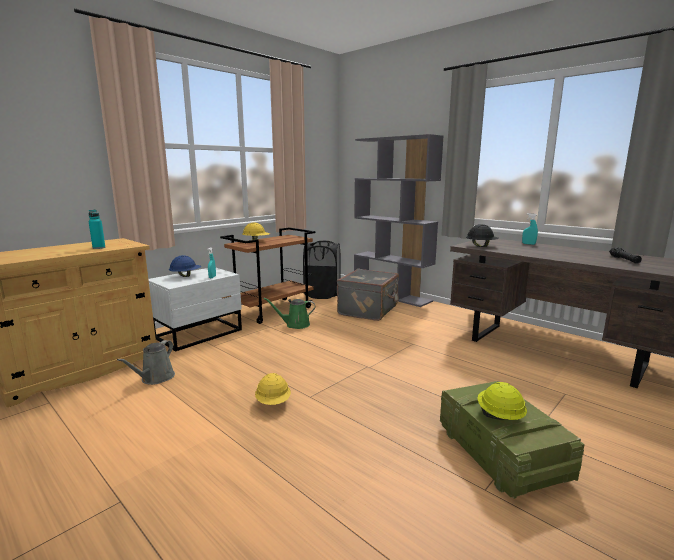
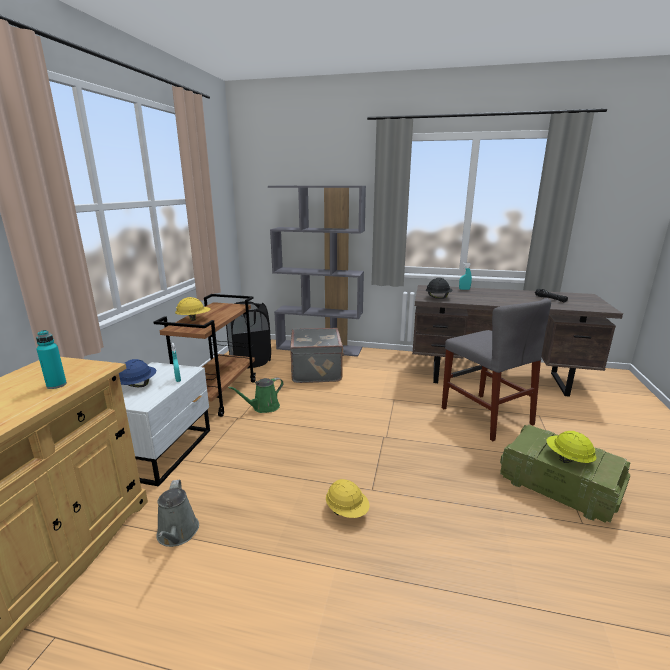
camera: 30 degrees left, 5 degrees up
none -> grey chair [442,298,551,441]

